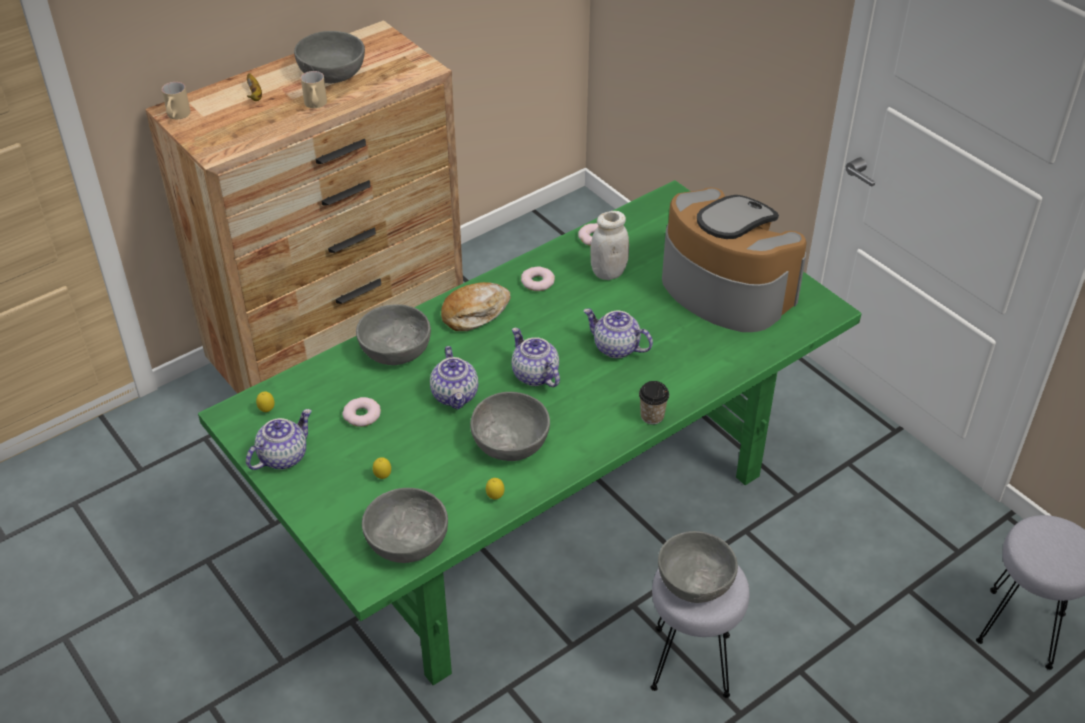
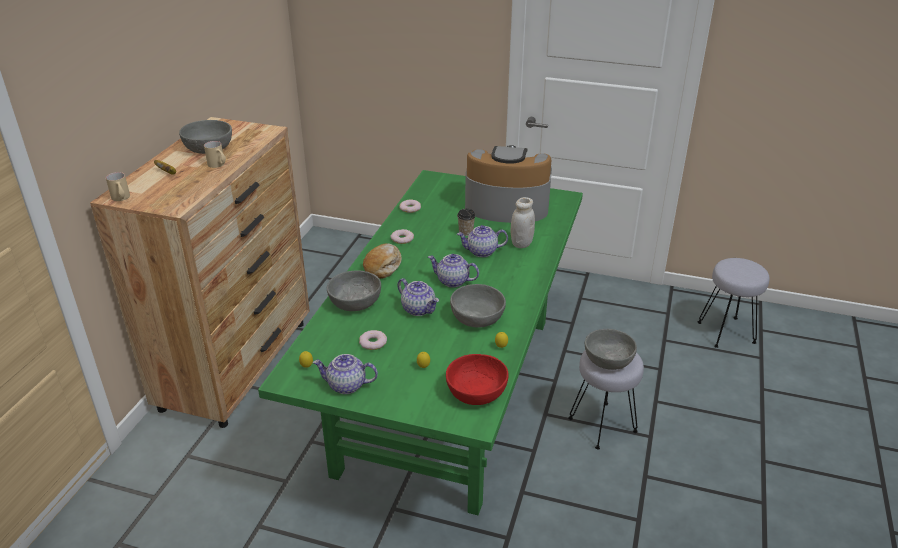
camera: 35 degrees left, 10 degrees down
teapot [246,409,312,470] -> teapot turned 90 degrees counterclockwise [313,354,378,394]
grey bowl [362,488,448,563] -> red bowl [446,354,509,405]
white jar [591,211,629,280] -> white jar moved to [511,197,535,248]
cup [639,381,669,425] -> cup moved to [457,209,476,236]

